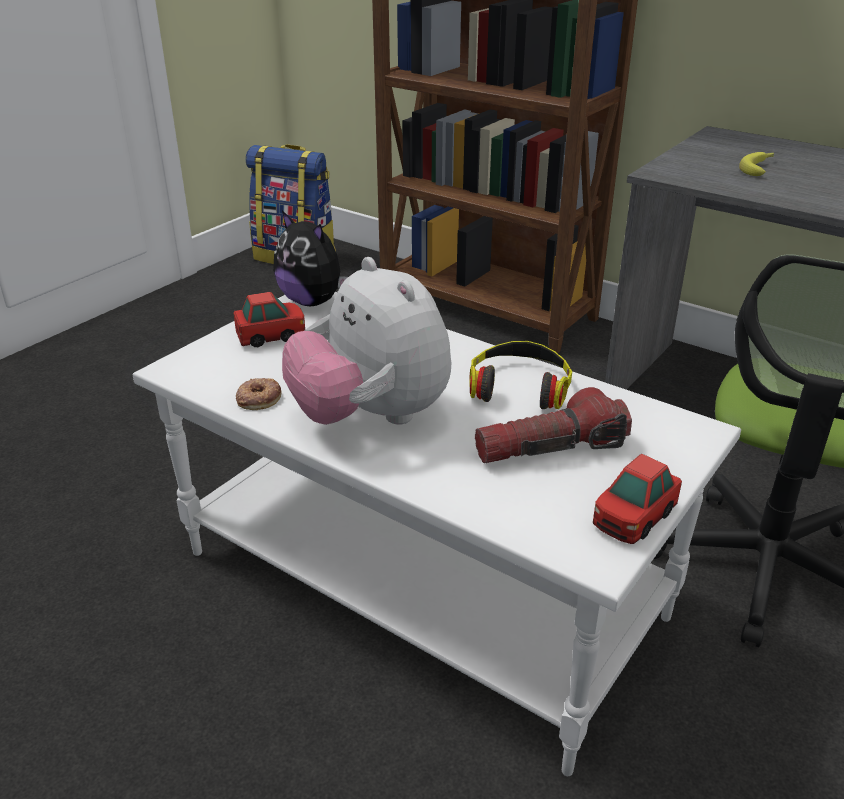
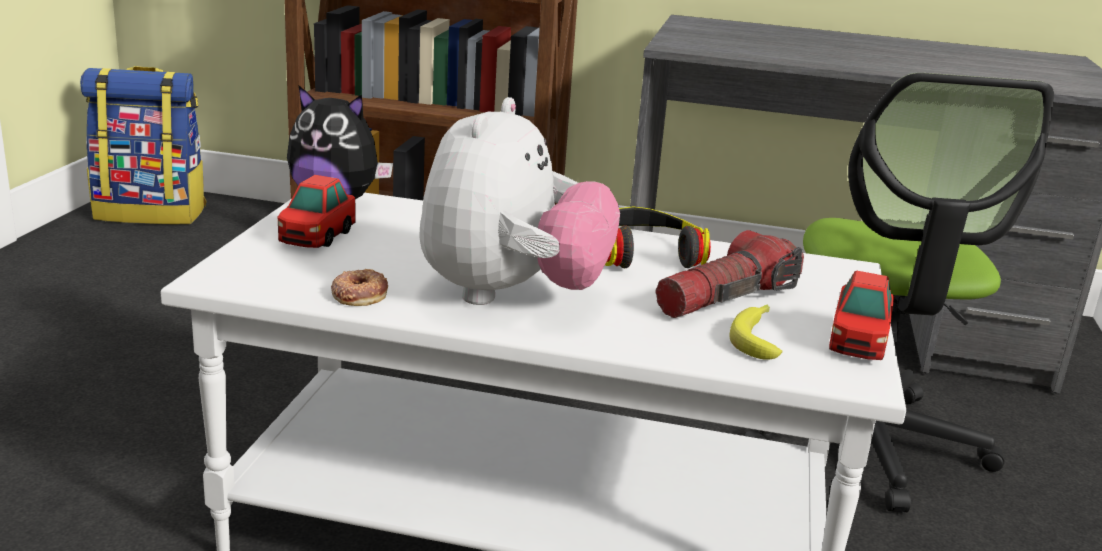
camera: 25 degrees left, 10 degrees down
toy car [233,292,305,347] -> toy car turned 150 degrees clockwise [278,175,355,248]
plush toy [282,257,451,425] -> plush toy turned 105 degrees counterclockwise [419,97,620,305]
banana [739,152,774,176] -> banana moved to [729,305,782,360]

